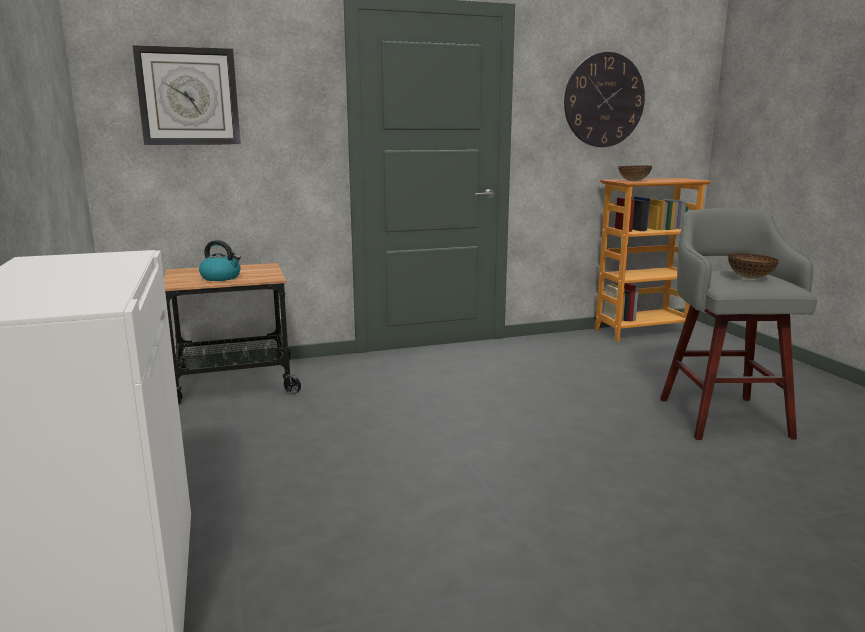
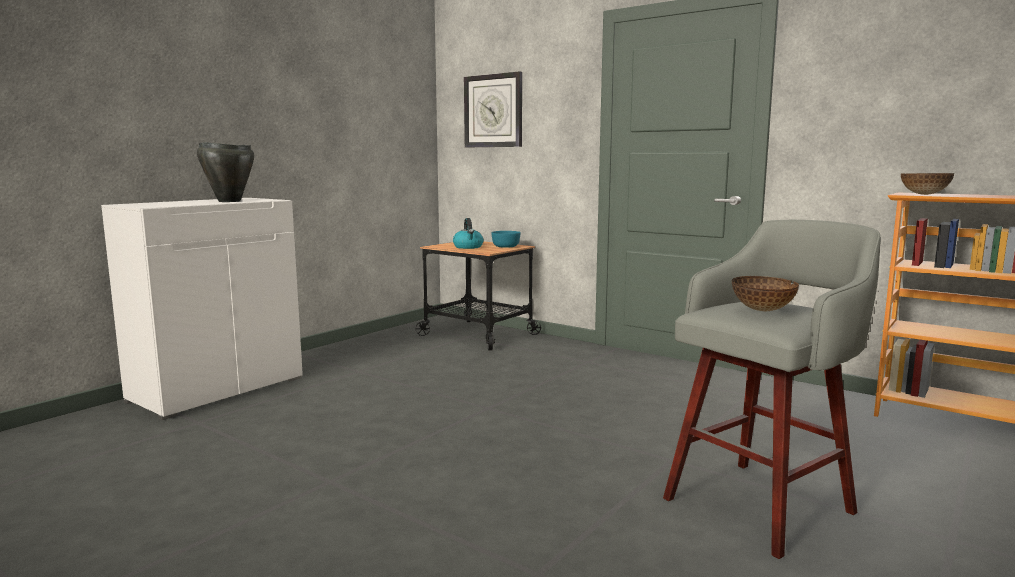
camera: 55 degrees right, 5 degrees down
wall clock [564,52,645,147] -> none
none -> black cooking pot [197,142,254,202]
none -> turquoise bowl [491,231,521,248]

